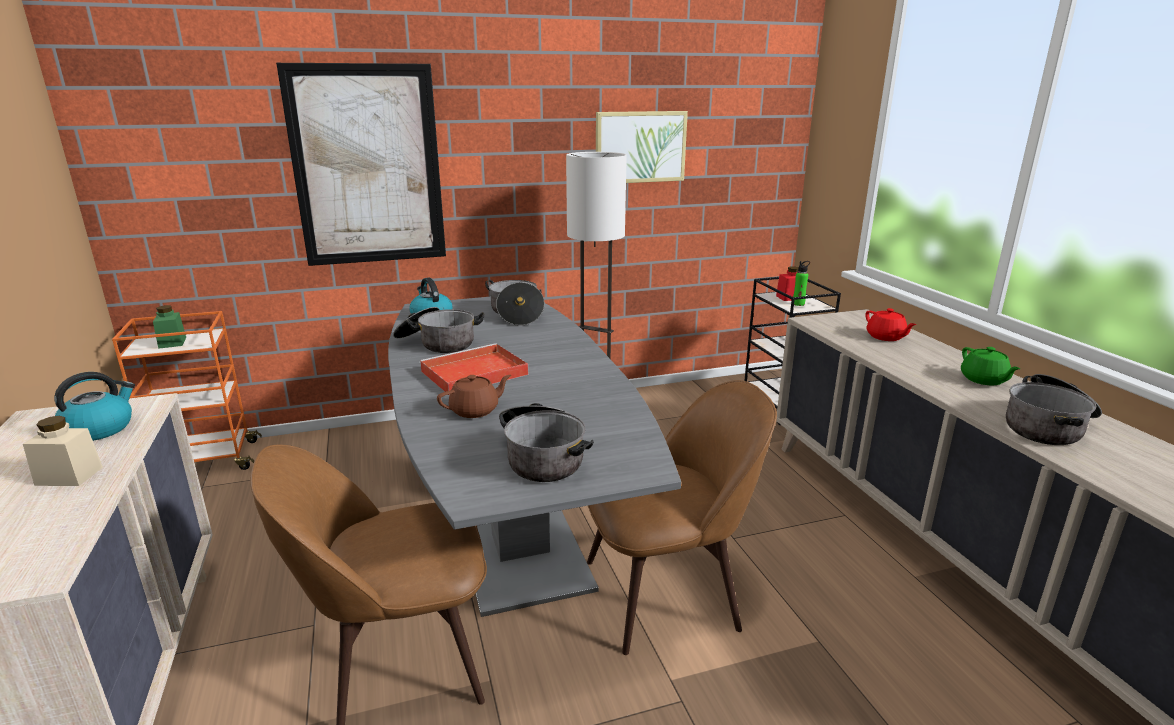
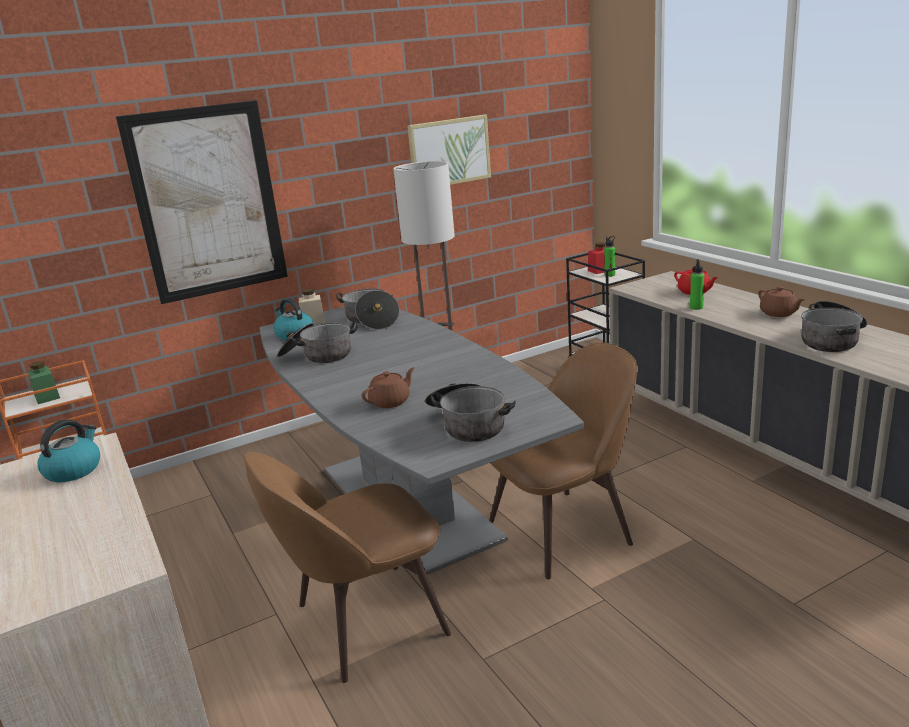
camera: 10 degrees left, 0 degrees up
beige jar [23,416,103,486] -> beige jar moved to [299,289,325,324]
red tray [420,343,528,395] -> none
green teapot [961,347,1020,385] -> brown teapot [758,286,805,317]
none -> green bottle [690,259,704,310]

